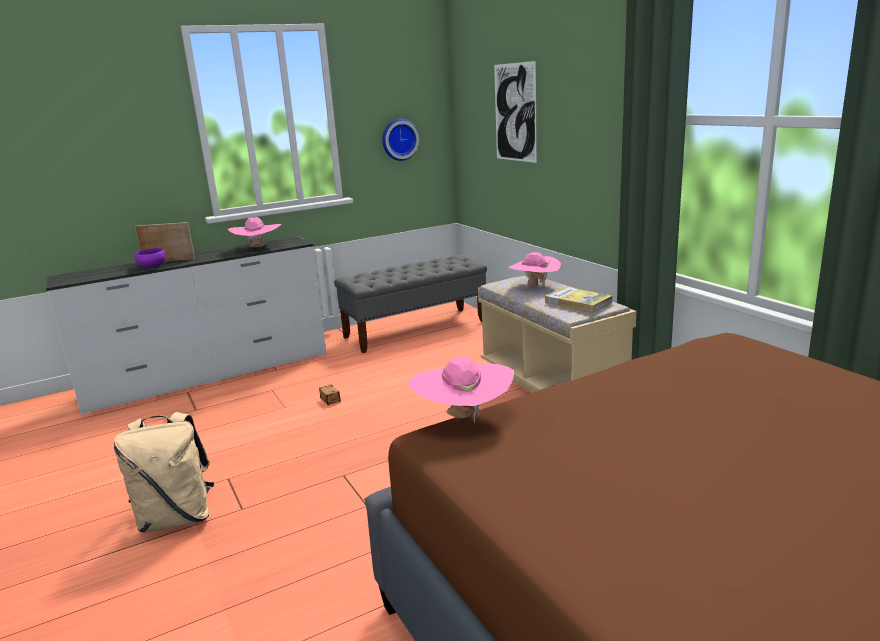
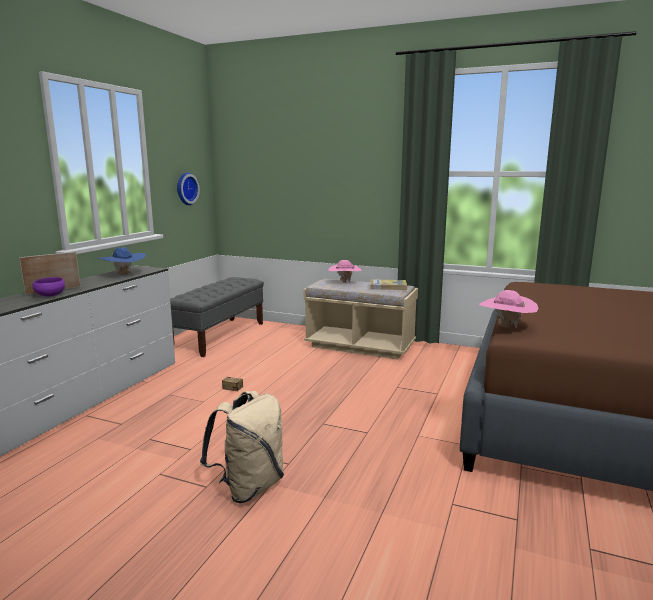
camera: 40 degrees left, 5 degrees down
pink hat [228,217,282,247] -> blue hat [98,247,146,274]
picture [494,61,537,163] -> none

